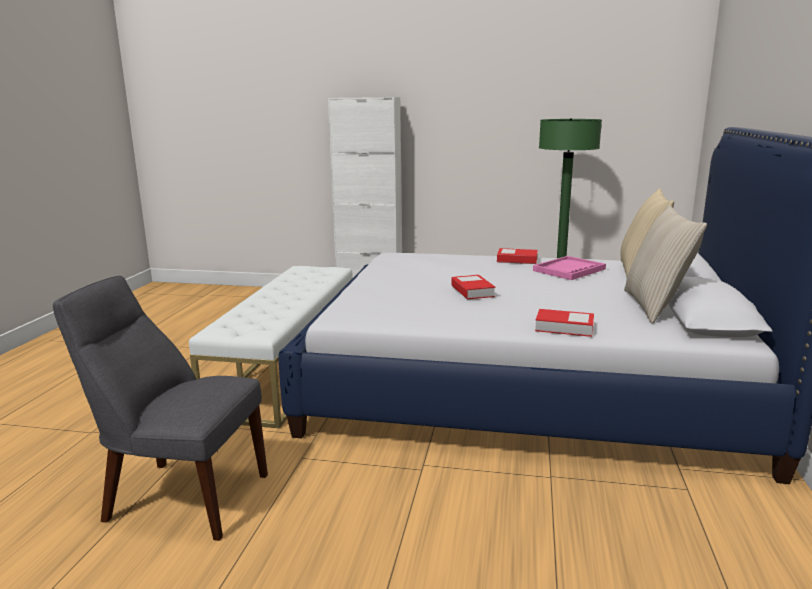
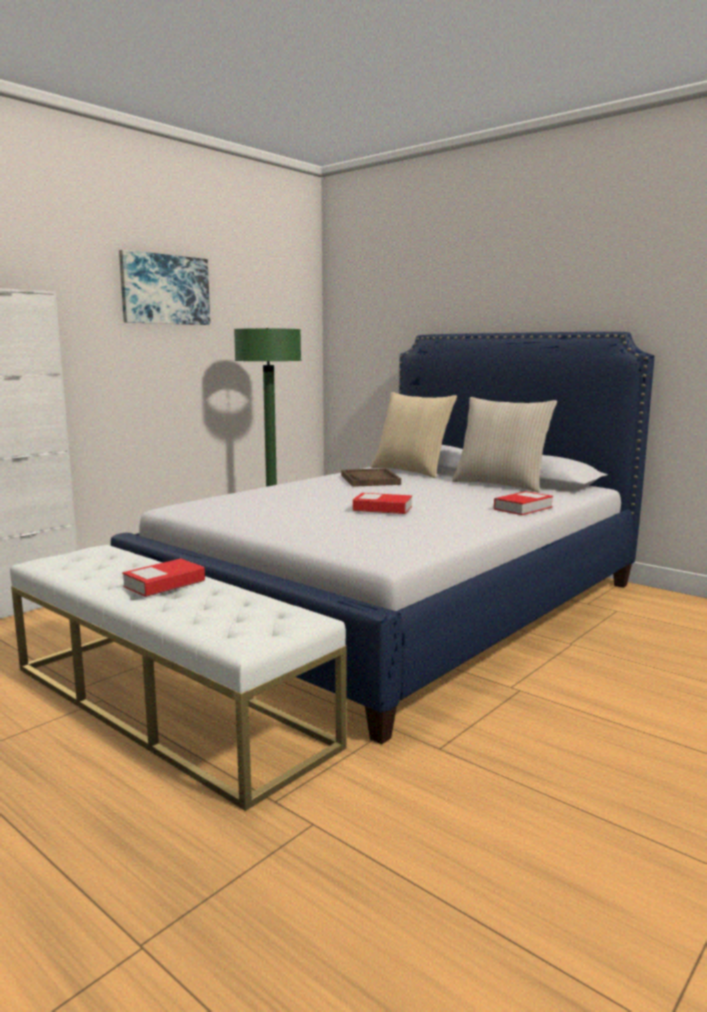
camera: 60 degrees left, 5 degrees down
grey chair [53,276,268,541] -> none
book [497,248,538,264] -> book moved to [122,558,205,597]
pink tray [533,256,606,280] -> brown tray [341,468,401,487]
none -> picture [119,250,210,325]

